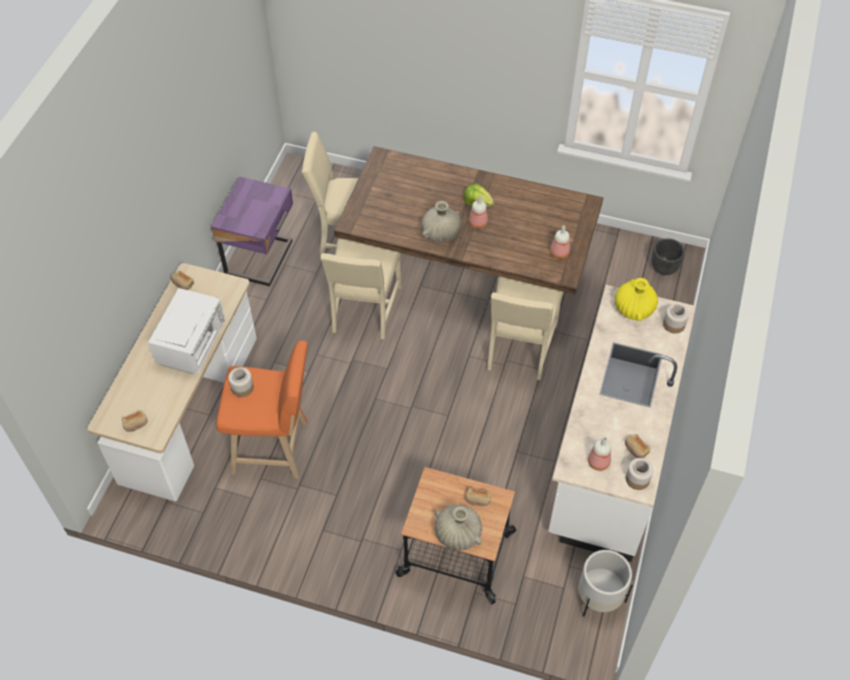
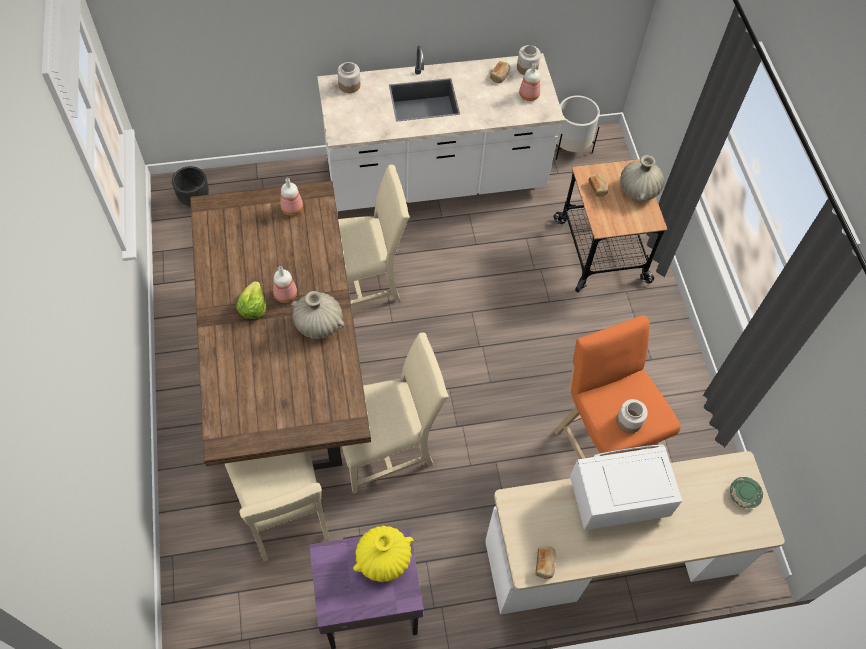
camera: 120 degrees left, 5 degrees up
bread [122,410,148,432] -> green plate [730,477,763,508]
yellow vase [615,278,658,321] -> yellow vase moved to [353,526,414,582]

